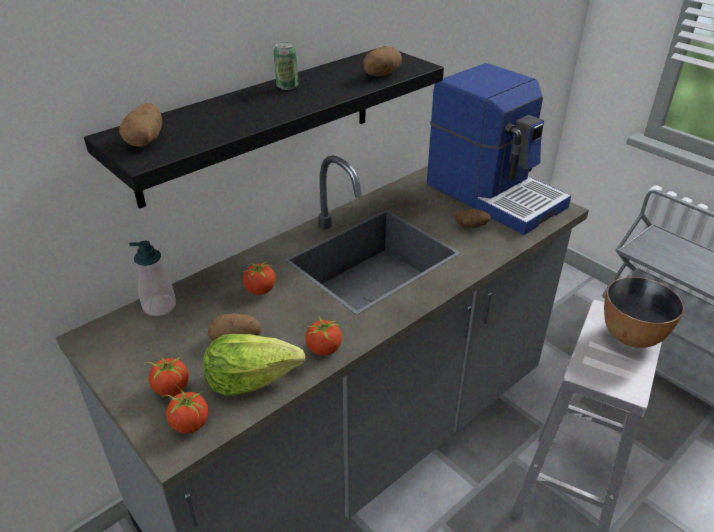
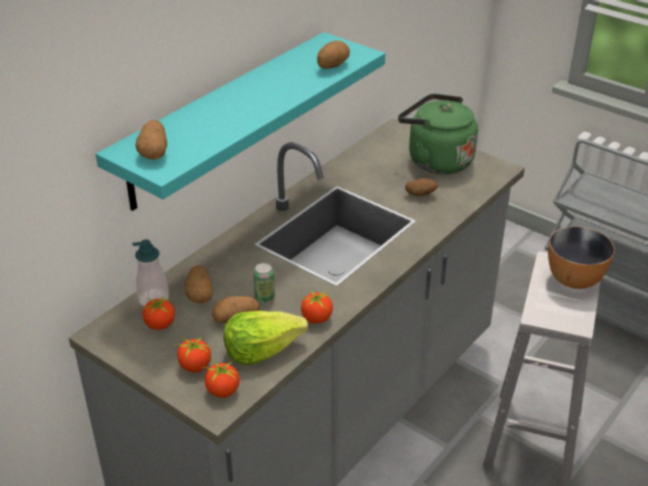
camera: 10 degrees left, 0 degrees up
black shelf [84,46,444,209] -> turquoise shelf [96,32,385,211]
tomato [239,261,276,295] -> tomato moved to [143,295,175,330]
can [274,42,298,90] -> can moved to [253,263,275,303]
coffee machine [427,63,571,235] -> green kettle [398,94,478,174]
none -> potato [185,266,213,304]

